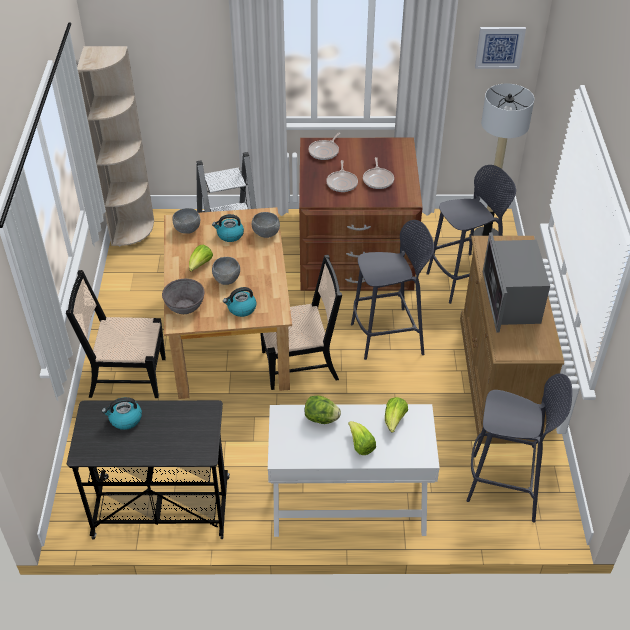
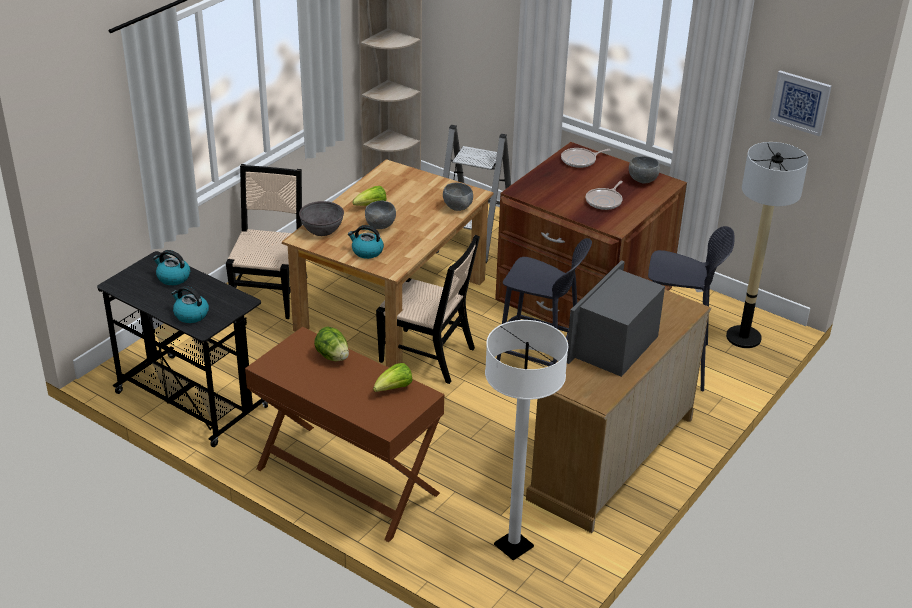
camera: 35 degrees right, 10 degrees down
chair [66,270,166,398] -> chair turned 60 degrees clockwise [226,164,307,319]
grey bowl [172,208,200,234] -> grey bowl moved to [629,156,660,184]
kettle [212,214,244,242] -> kettle moved to [171,286,209,323]
white console table [268,404,440,537] -> brown console table [245,327,444,542]
frying pan [326,160,358,192] -> none
lettuce [348,421,376,455] -> none
grey stool [467,373,572,523] -> white floor lamp [485,320,568,560]

